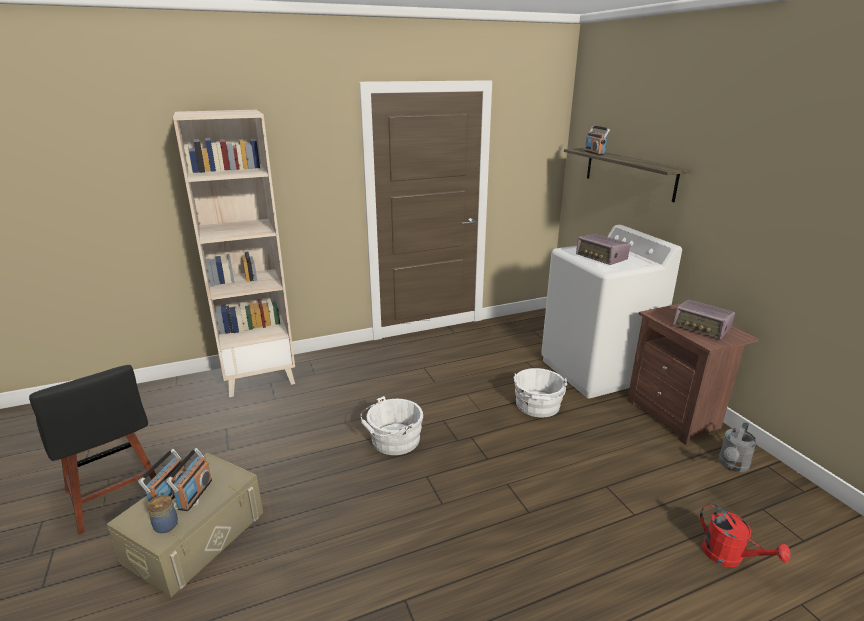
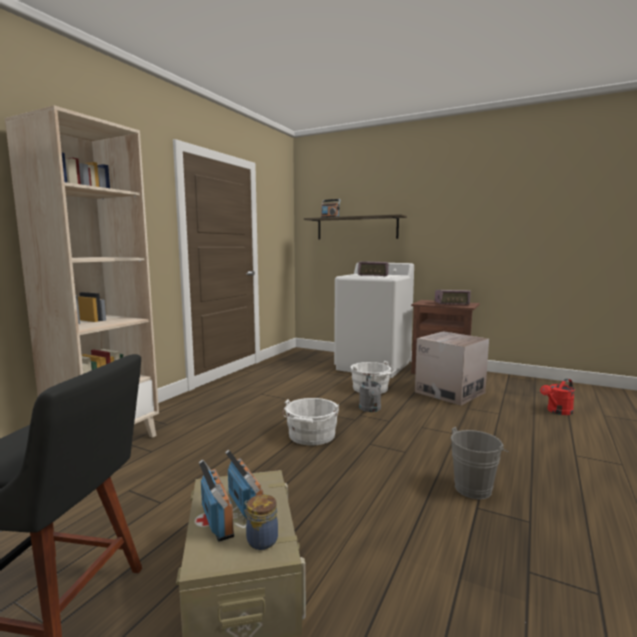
camera: 40 degrees left, 15 degrees down
red watering can [700,503,791,567] -> red watering can turned 135 degrees clockwise [540,379,575,415]
grey watering can [718,422,757,472] -> grey watering can moved to [359,375,381,412]
none -> cardboard box [415,331,489,405]
none -> grey bucket [451,427,508,499]

